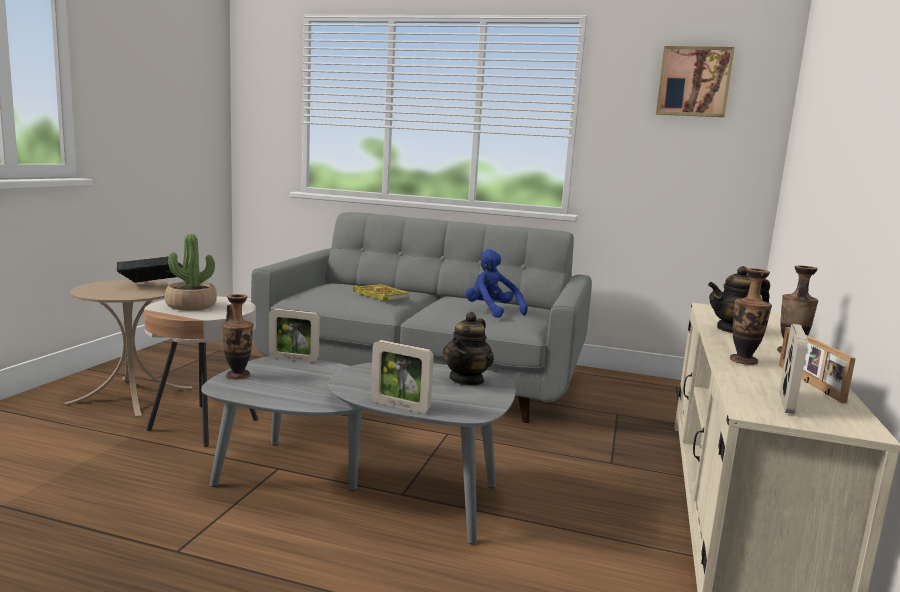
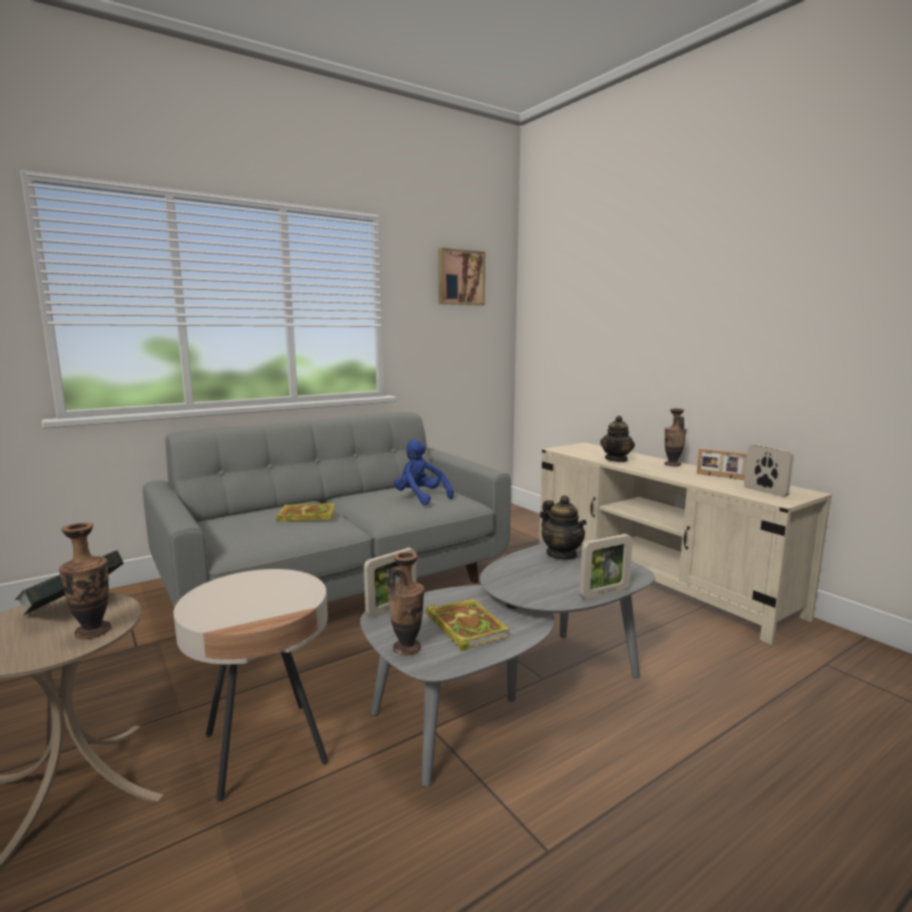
camera: 50 degrees left, 0 degrees up
potted plant [165,234,217,311] -> none
blue plush toy [466,249,528,318] -> blue plush toy turned 45 degrees clockwise [394,440,454,505]
vase [730,268,772,365] -> vase moved to [59,523,112,639]
none -> book [426,598,509,651]

